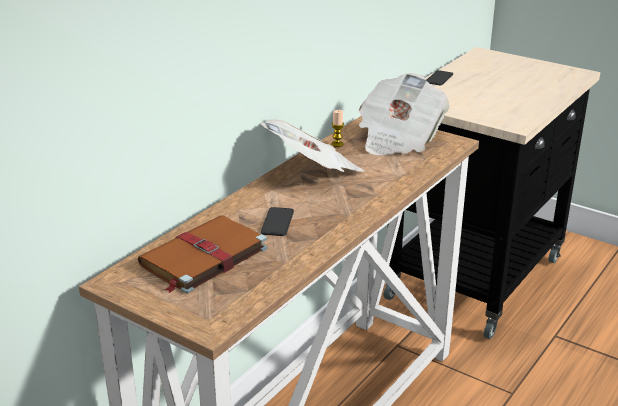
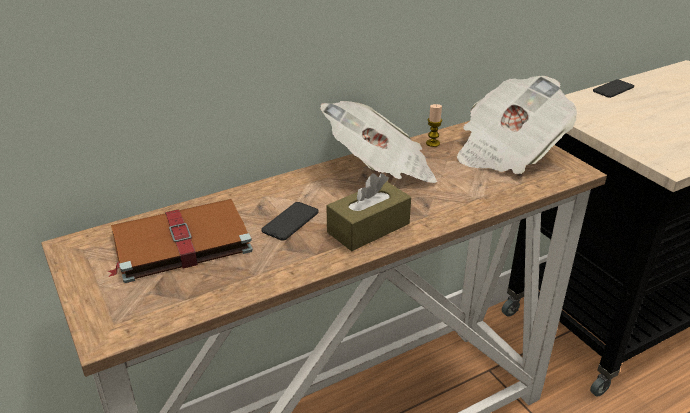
camera: 25 degrees right, 5 degrees up
none -> brown tissue box [326,173,411,251]

